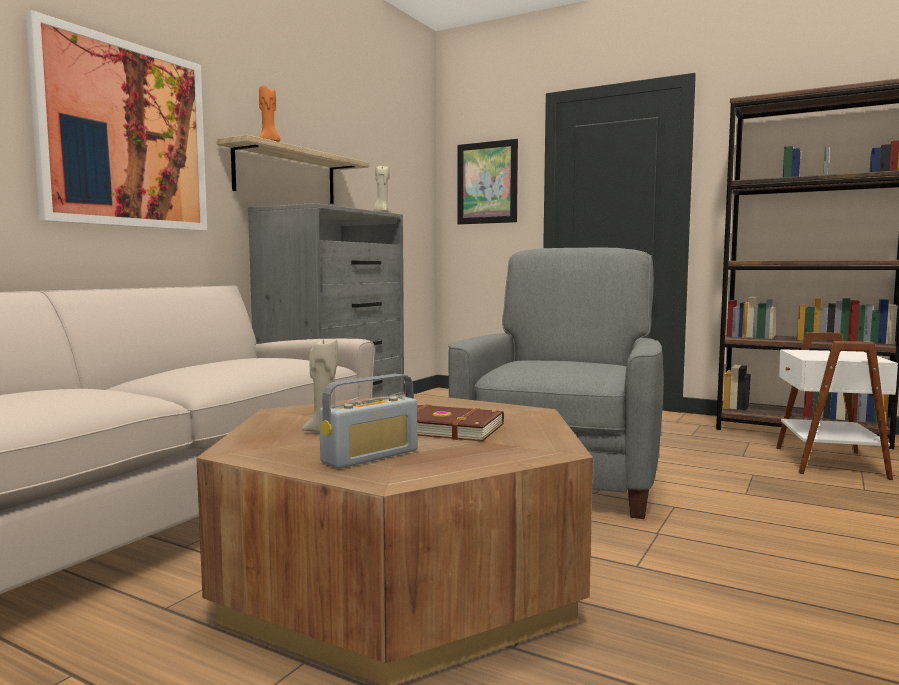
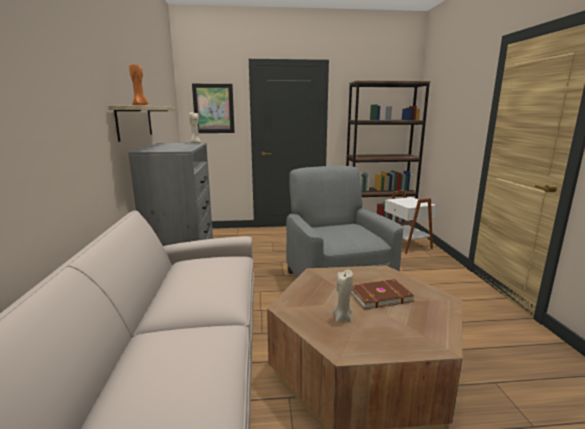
camera: 35 degrees left, 10 degrees up
picture [26,10,207,231] -> none
radio [319,374,418,469] -> none

